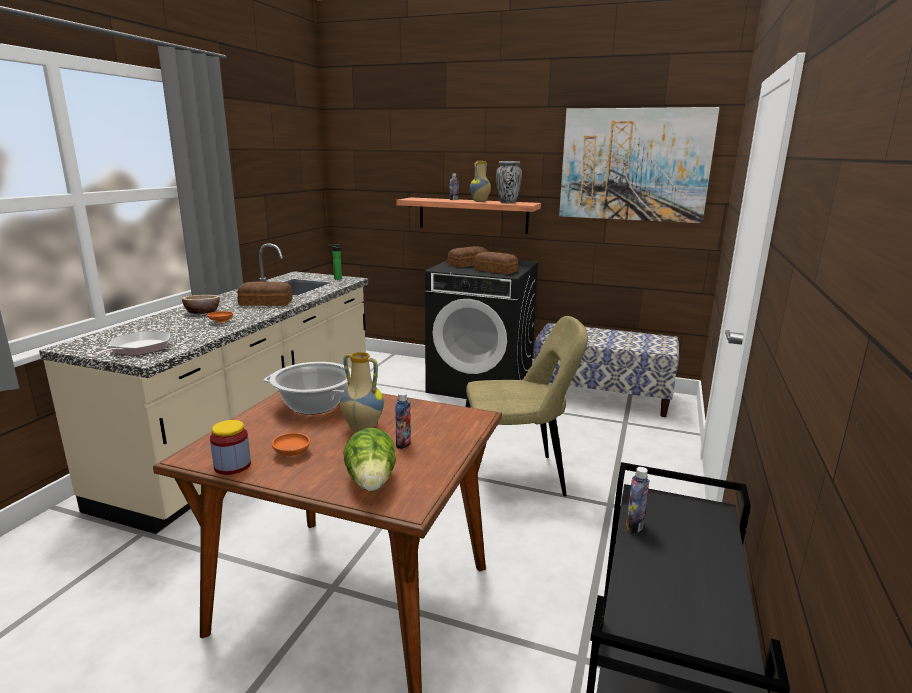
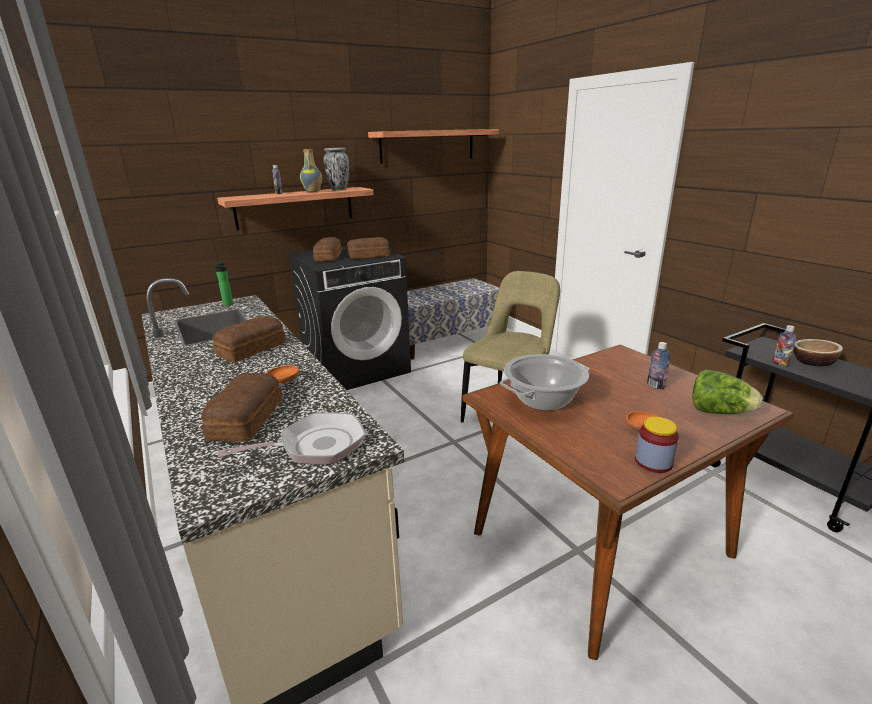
camera: 50 degrees left, 5 degrees up
frying pan [86,331,170,358] -> frying pan turned 105 degrees clockwise [218,413,366,464]
bowl [182,295,220,314] -> bowl moved to [793,339,843,366]
vase [340,352,384,432] -> none
picture [559,107,719,224] -> shelf [368,129,499,164]
none -> bread [201,373,282,442]

